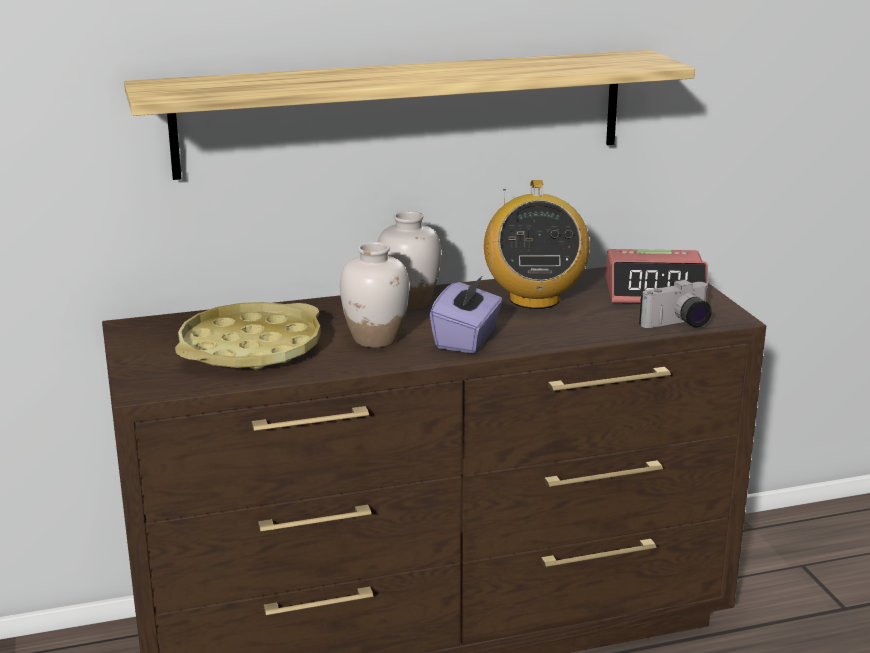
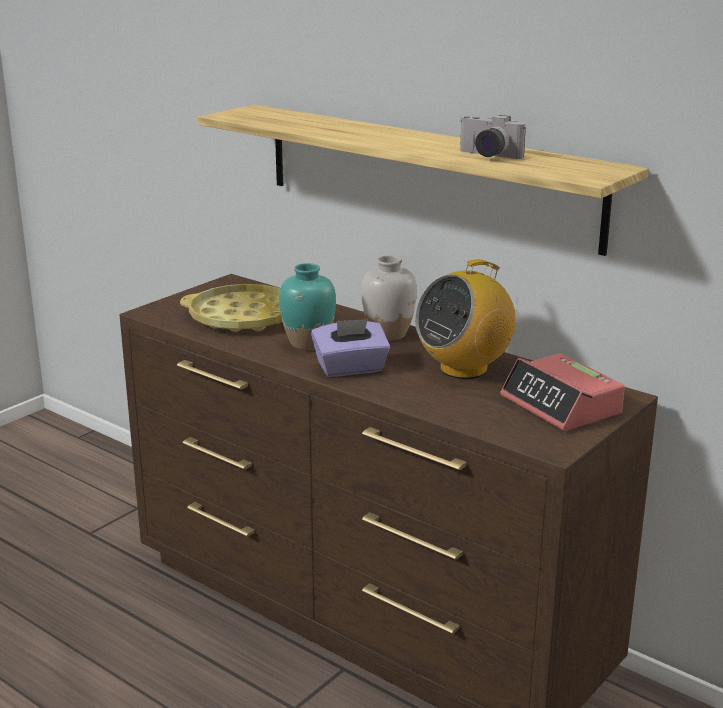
camera: 55 degrees right, 0 degrees up
white vase [340,242,409,348] -> turquoise vase [279,263,336,350]
camera [639,279,712,328] -> camera moved to [460,115,526,159]

